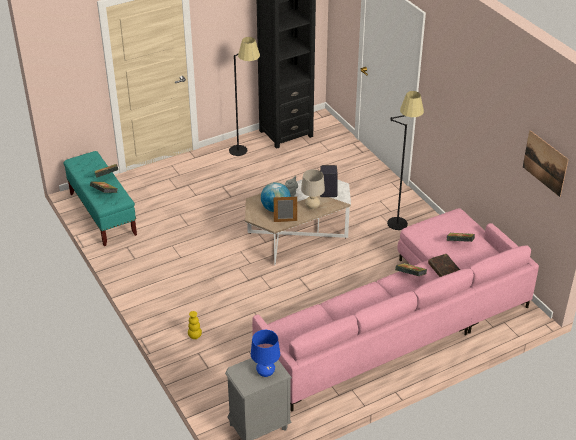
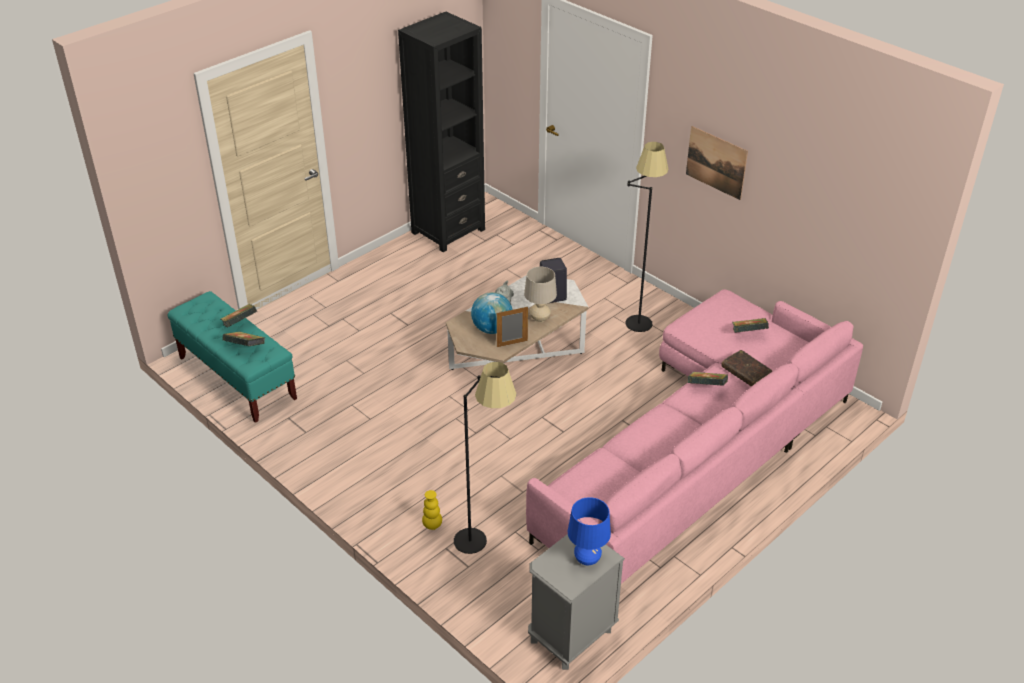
camera: 15 degrees left, 0 degrees up
black floor lamp [229,37,260,156] -> black floor lamp moved to [454,362,517,554]
picture [523,130,569,197] -> picture moved to [686,126,748,200]

